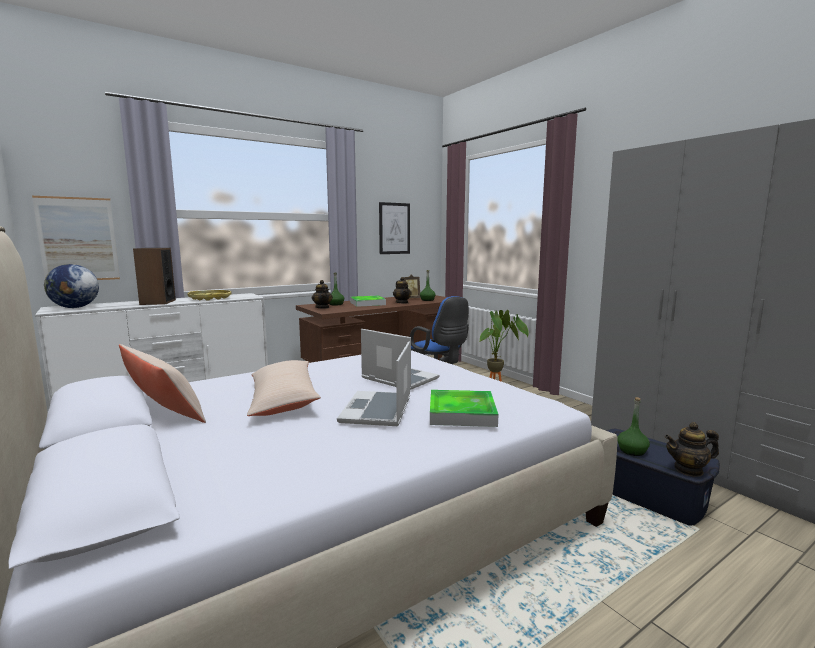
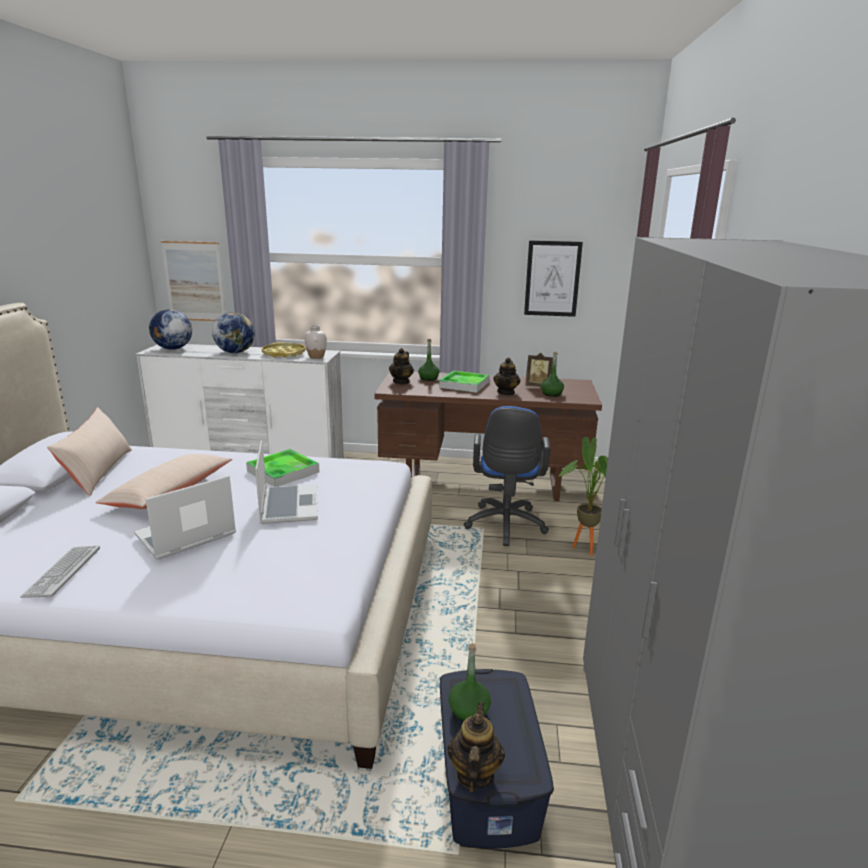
camera: 40 degrees right, 10 degrees up
speaker [133,248,176,305] -> globe [212,312,255,353]
tray [430,390,499,427] -> tray moved to [246,449,319,487]
teapot [665,422,719,477] -> teapot turned 60 degrees clockwise [447,702,505,792]
none -> keyboard [20,545,100,598]
none -> white vase [305,326,327,359]

